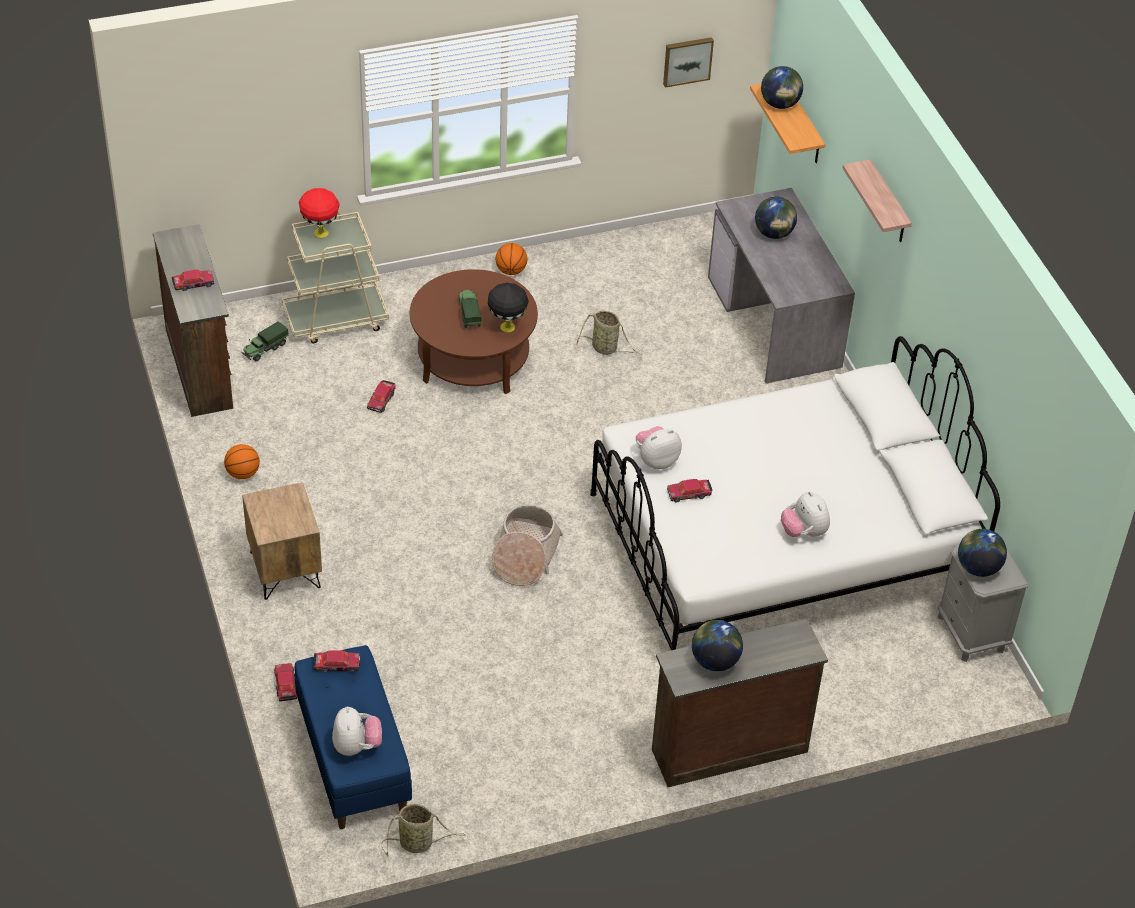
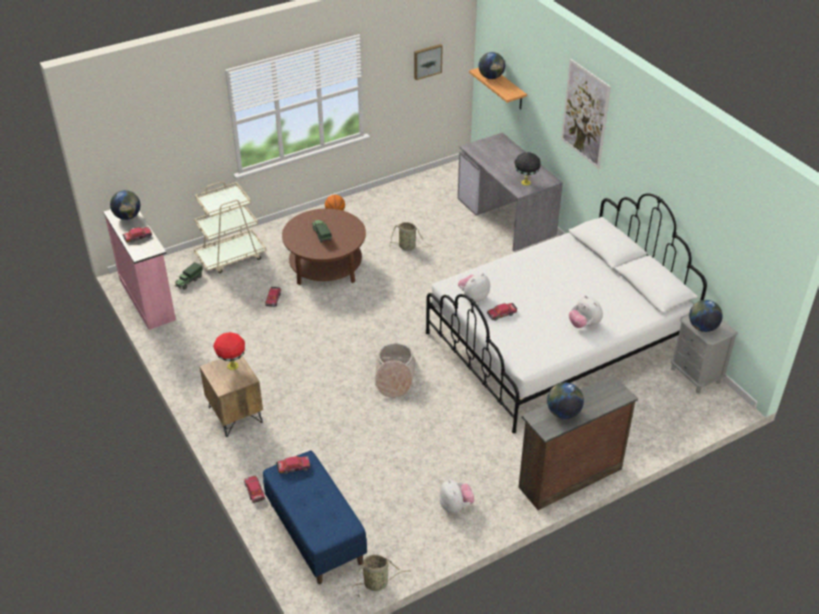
camera: 10 degrees left, 5 degrees down
brown dresser [153,224,233,417] -> pink dresser [103,209,176,330]
basketball [224,444,260,479] -> none
red table lamp [299,188,339,238] -> red table lamp moved to [213,332,245,370]
plush toy [332,706,382,756] -> plush toy moved to [440,479,474,513]
black table lamp [488,282,528,333] -> black table lamp moved to [515,152,541,186]
globe [755,197,797,239] -> globe moved to [110,190,140,220]
shelf [843,159,912,242] -> picture [561,59,611,169]

